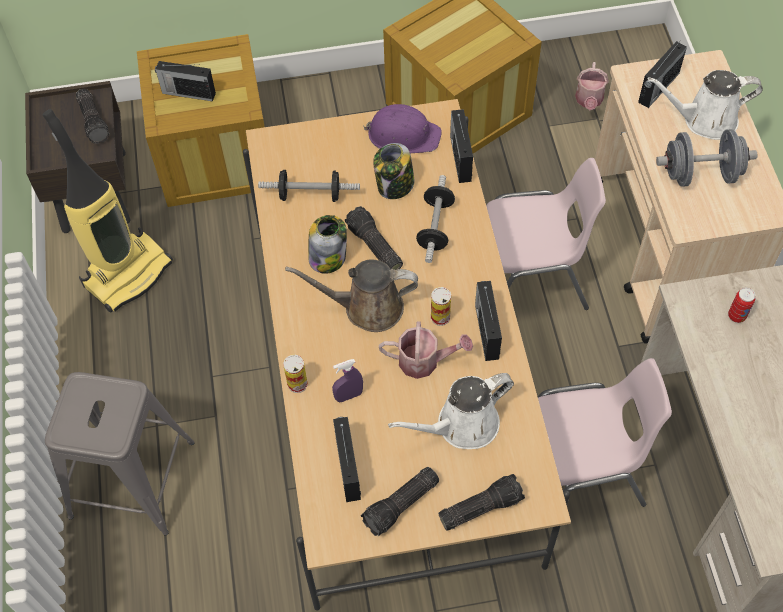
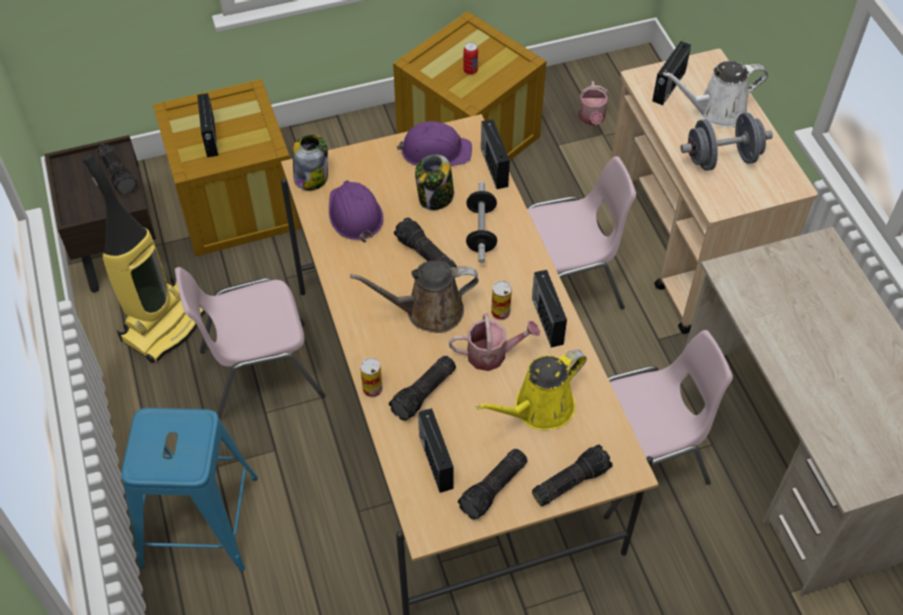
camera: 10 degrees left, 5 degrees down
grey stool [45,372,194,535] -> blue stool [121,408,258,571]
radio [155,61,216,102] -> radio turned 105 degrees counterclockwise [197,93,218,157]
dumbbell [258,170,360,202] -> purple hard hat [329,181,384,242]
jar [308,215,347,274] -> jar moved to [293,135,328,191]
purple spray bottle [332,359,363,402] -> flashlight [389,356,456,421]
white watering can [388,373,514,449] -> yellow watering can [476,349,587,430]
can [728,288,755,323] -> can moved to [463,42,478,75]
none -> pink chair [175,267,326,419]

